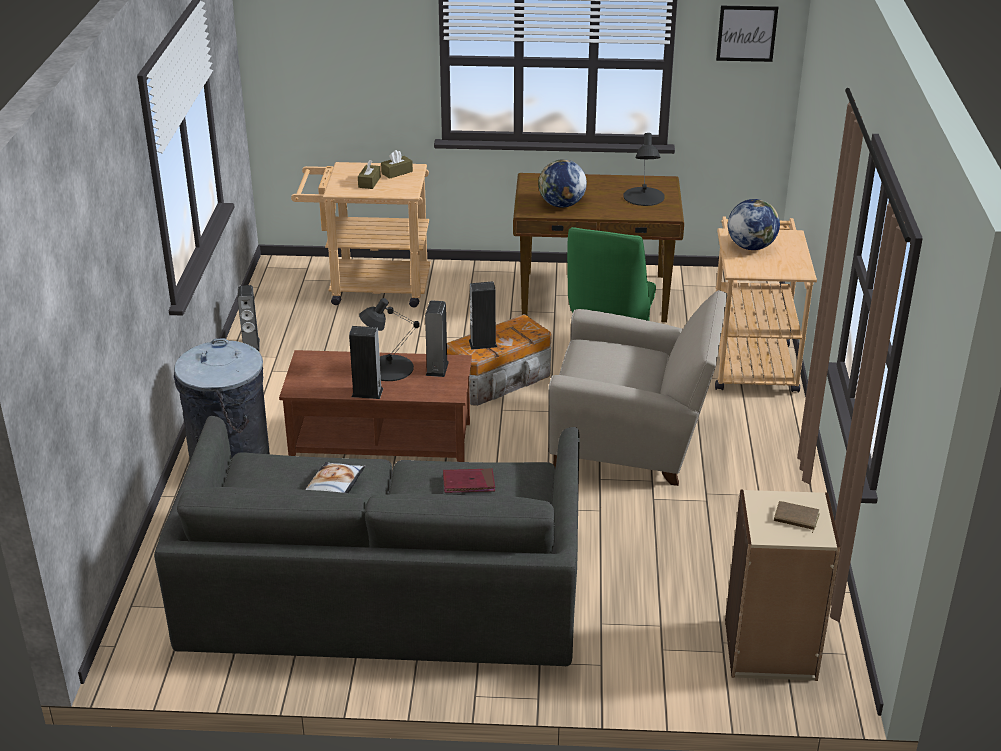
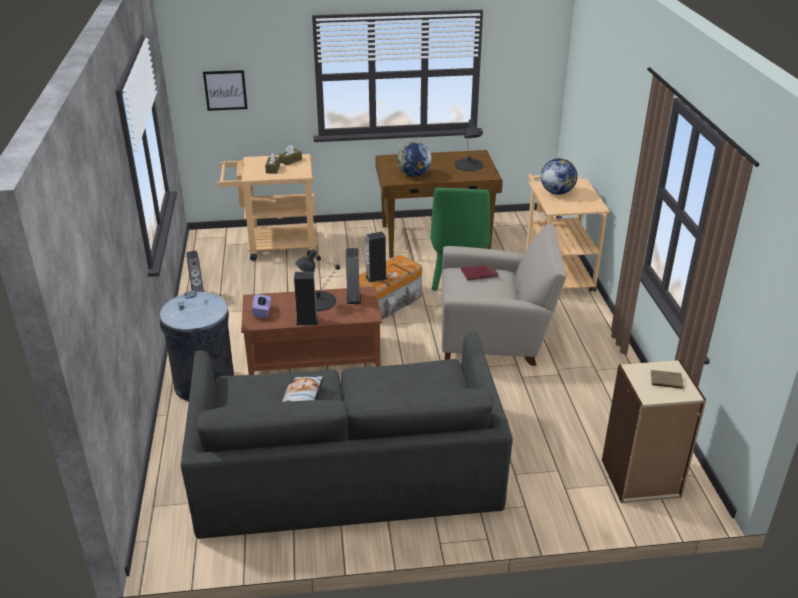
camera: 10 degrees left, 0 degrees up
red book [443,468,495,493] -> red book moved to [461,264,498,281]
picture [716,6,778,62] -> picture moved to [203,70,248,111]
none -> purple tissue box [252,294,271,318]

